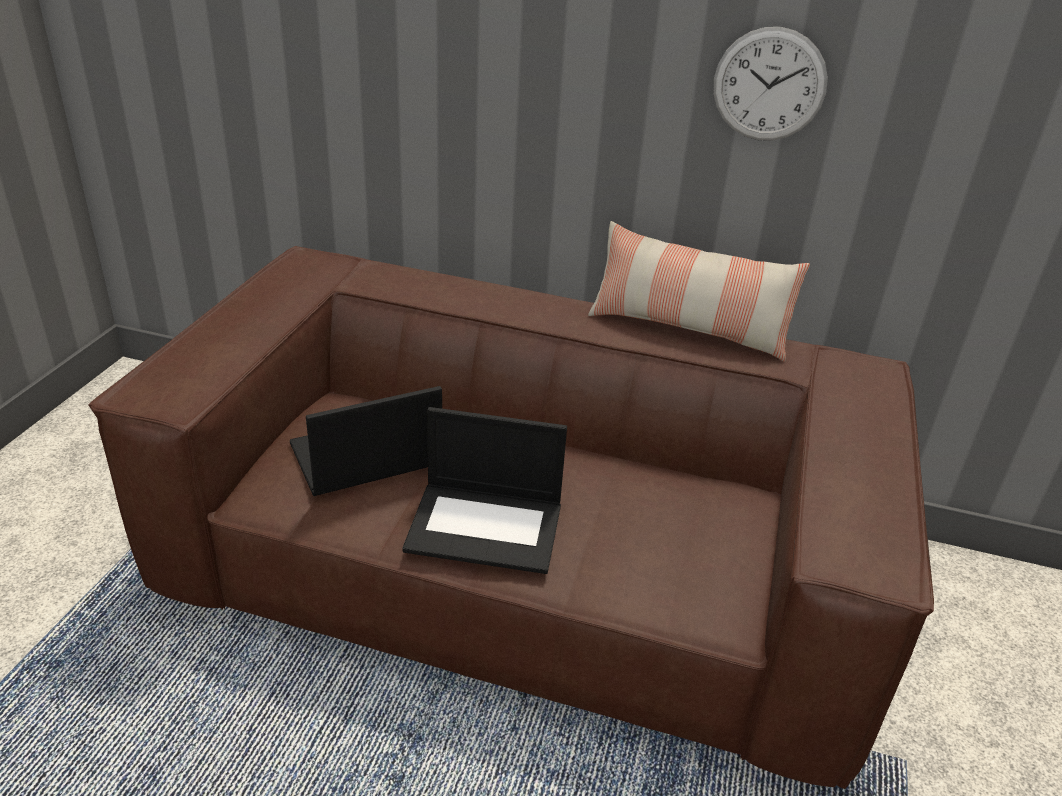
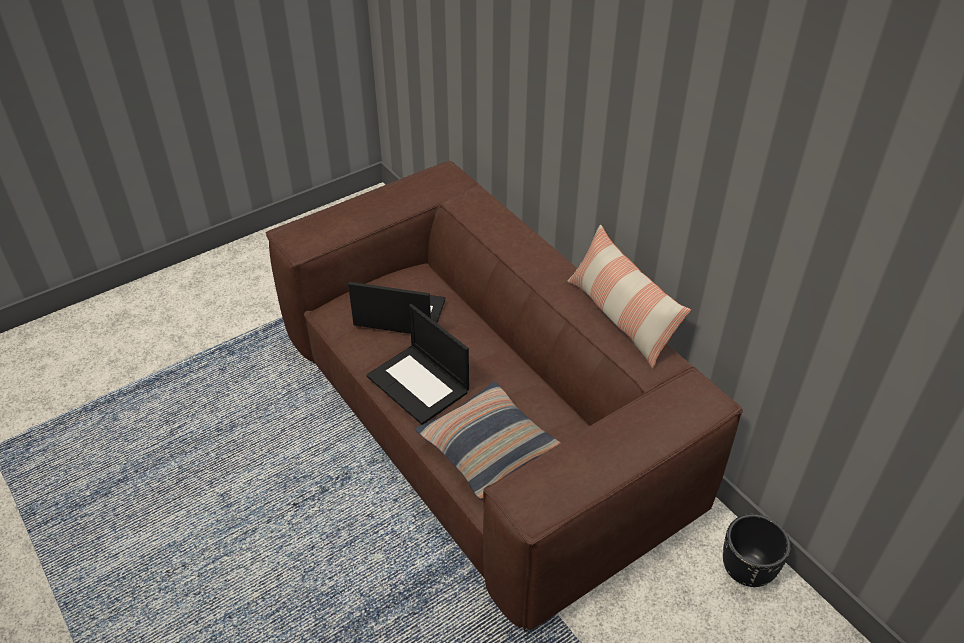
camera: 40 degrees right, 10 degrees up
wall clock [713,27,828,141] -> none
none -> pillow [415,382,561,500]
none -> black planter [723,514,790,587]

